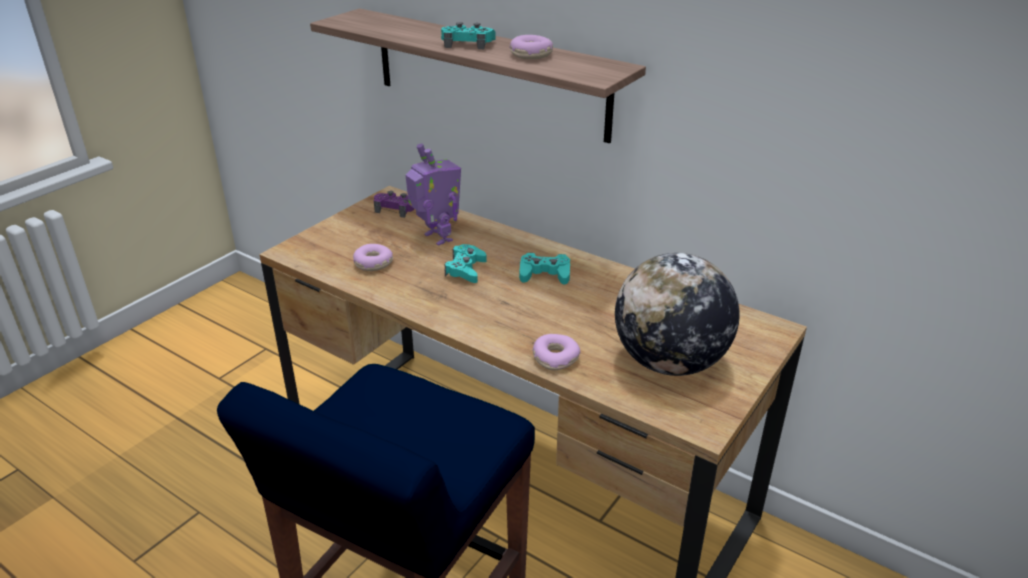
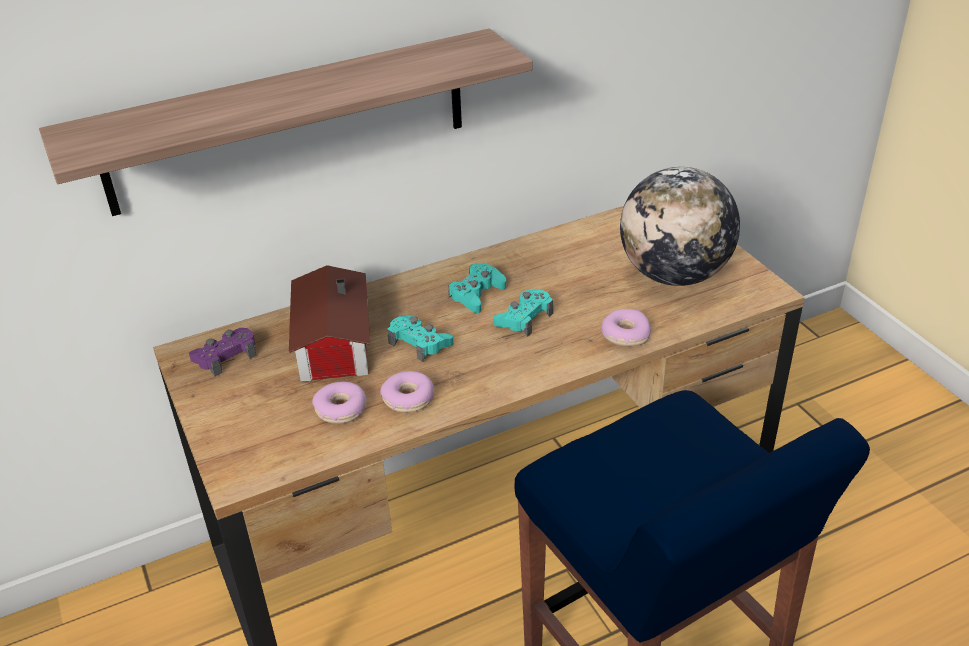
camera: 60 degrees left, 5 degrees up
toy robot [406,144,461,246] -> toy house [289,265,370,382]
turquoise game controller [441,22,495,49] -> turquoise game controller moved to [493,289,553,337]
donut [509,35,553,59] -> donut moved to [380,371,434,413]

